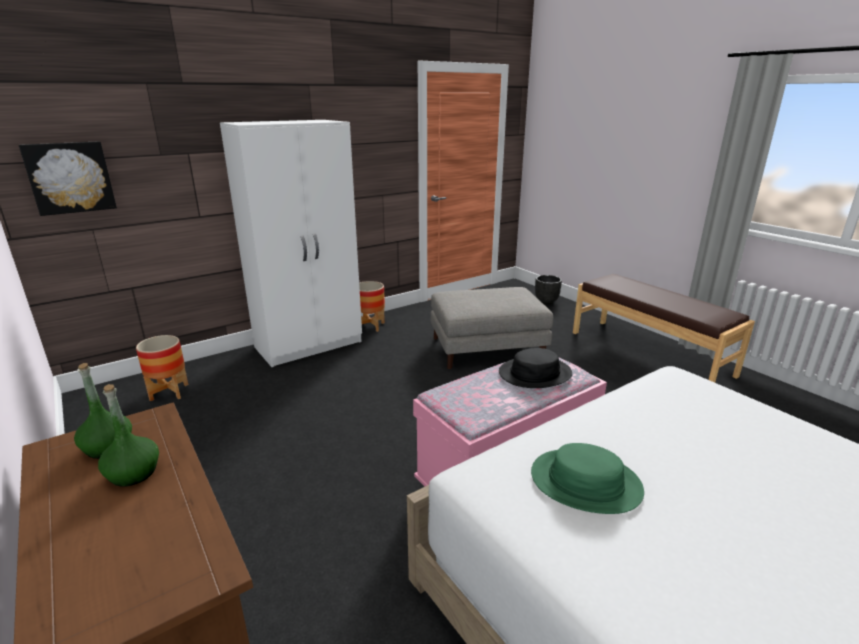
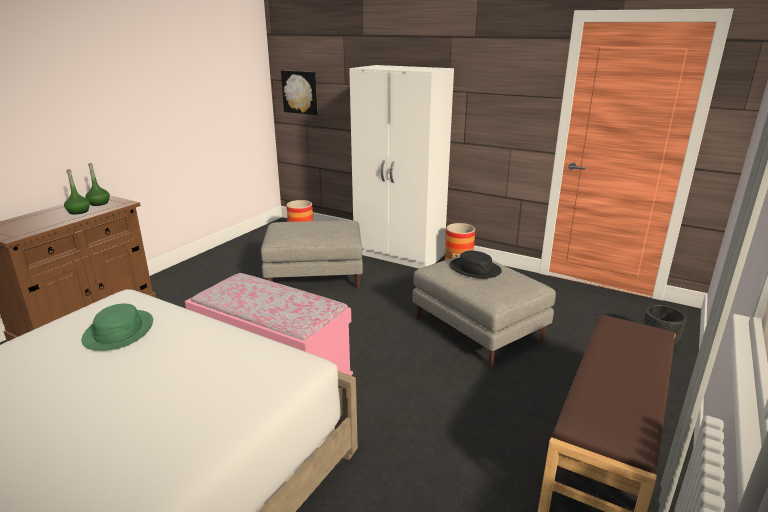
camera: 65 degrees right, 0 degrees up
black hat [499,348,572,388] -> black hat moved to [449,251,502,279]
none -> grey ottoman [261,220,363,288]

